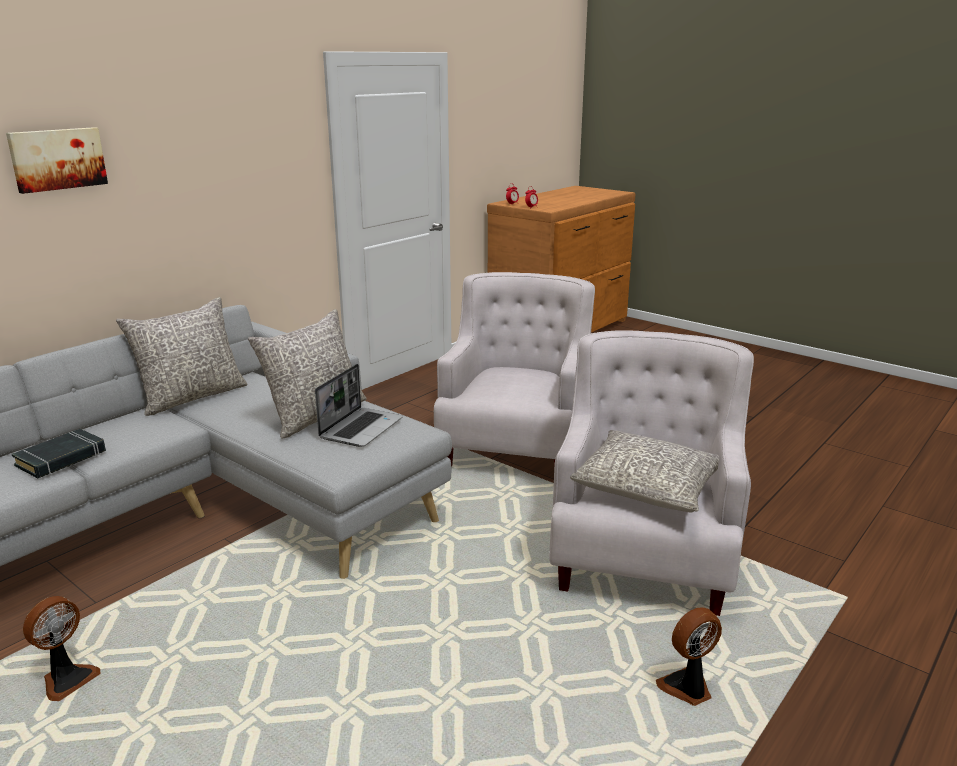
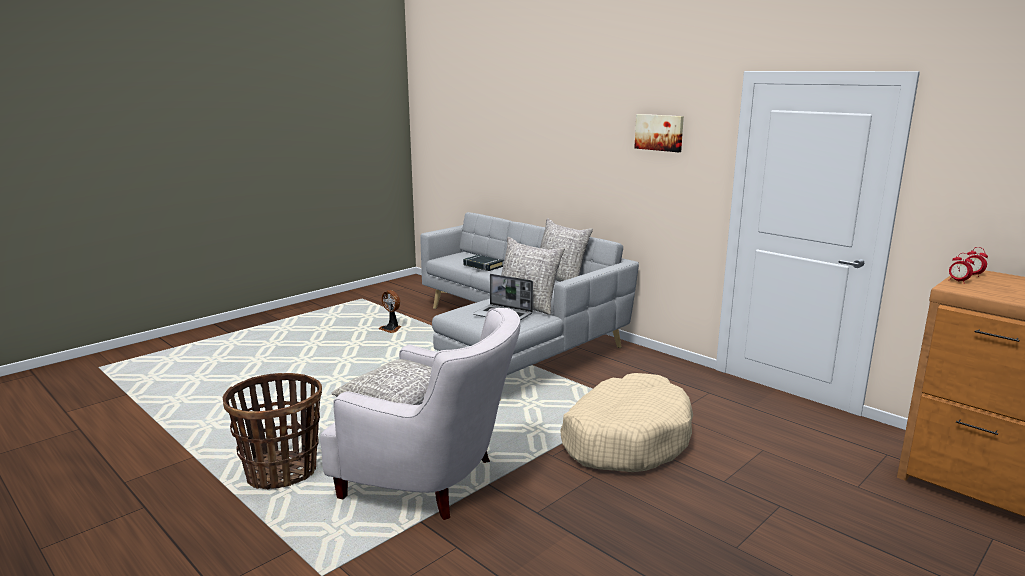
camera: 95 degrees right, 5 degrees down
picture [6,127,108,194] -> picture moved to [634,114,684,152]
white armchair [434,272,595,467] -> beige dog bed [560,373,693,472]
fan [656,607,722,706] -> basket [223,373,322,490]

